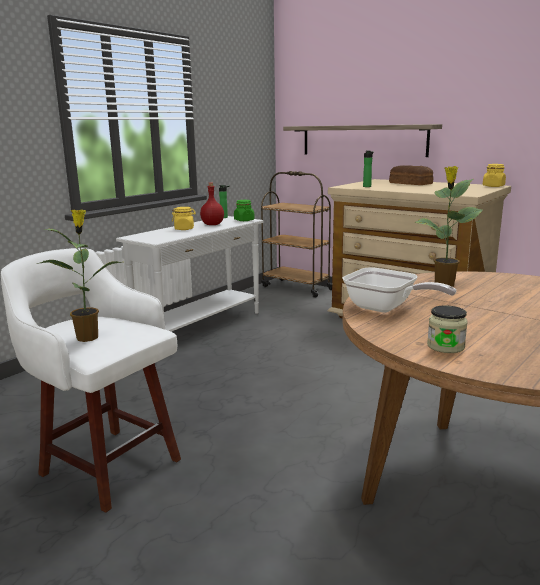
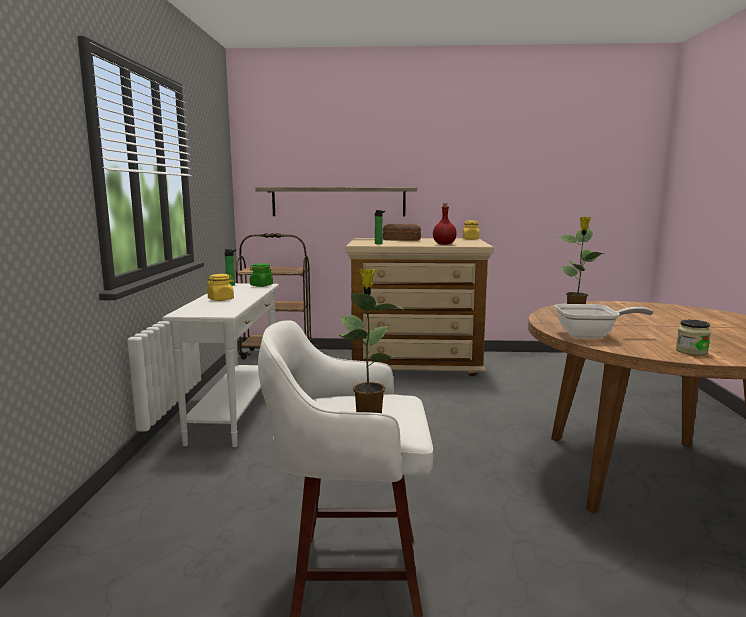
camera: 35 degrees left, 5 degrees down
red bottle [200,183,224,225] -> red bottle moved to [433,203,457,245]

